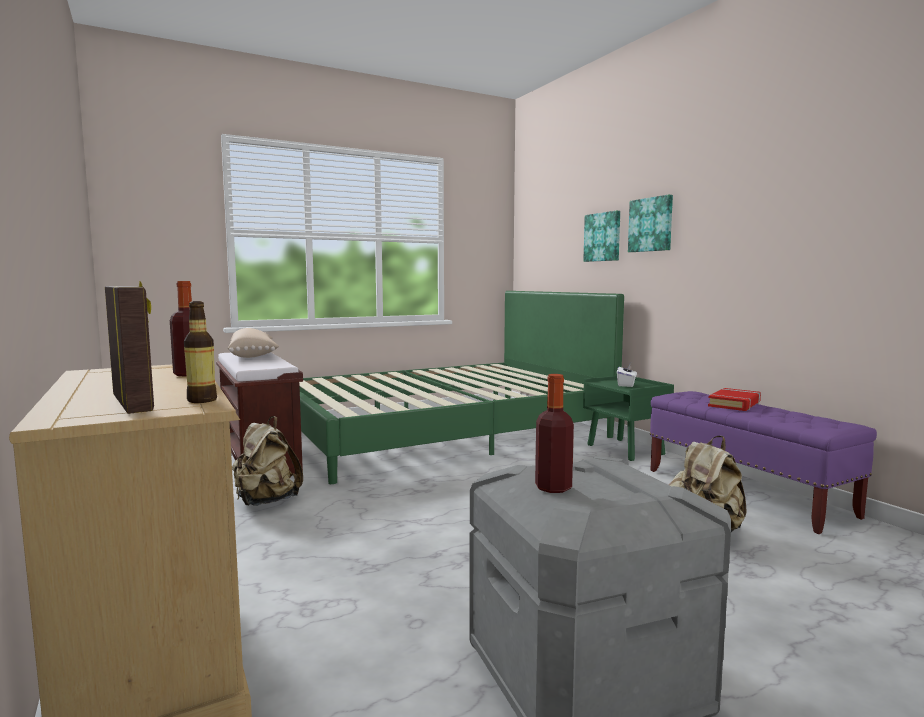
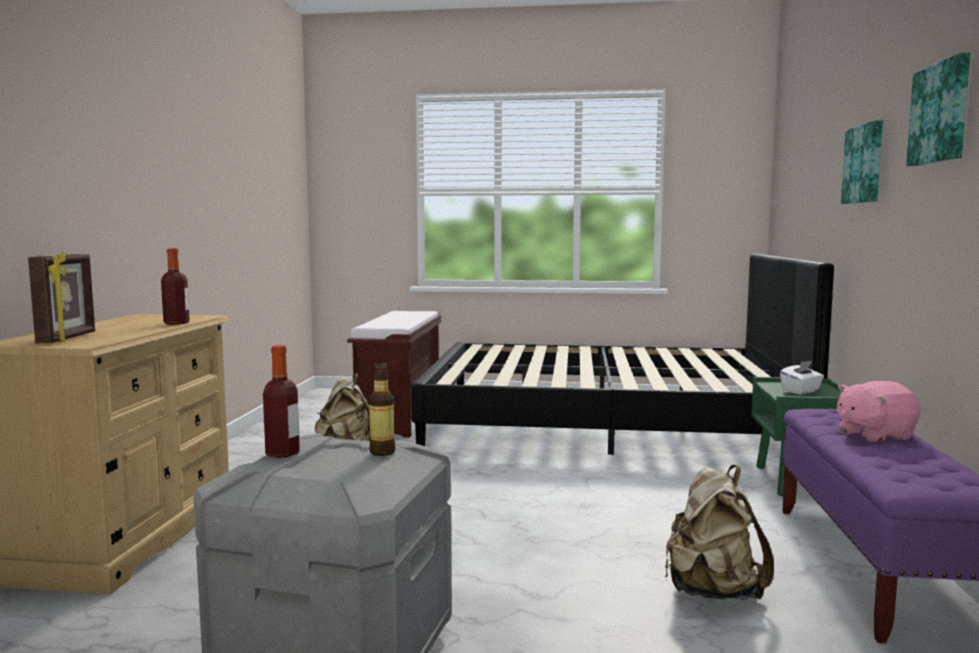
camera: 35 degrees right, 0 degrees up
bottle [184,301,217,403] -> bottle moved to [369,362,395,456]
beige pillow [228,328,279,358] -> none
green bed [299,291,624,484] -> black bed [411,254,834,455]
picture [583,211,620,262] -> picture moved to [906,53,970,166]
red book [708,388,761,411] -> pink plush toy [837,381,921,442]

